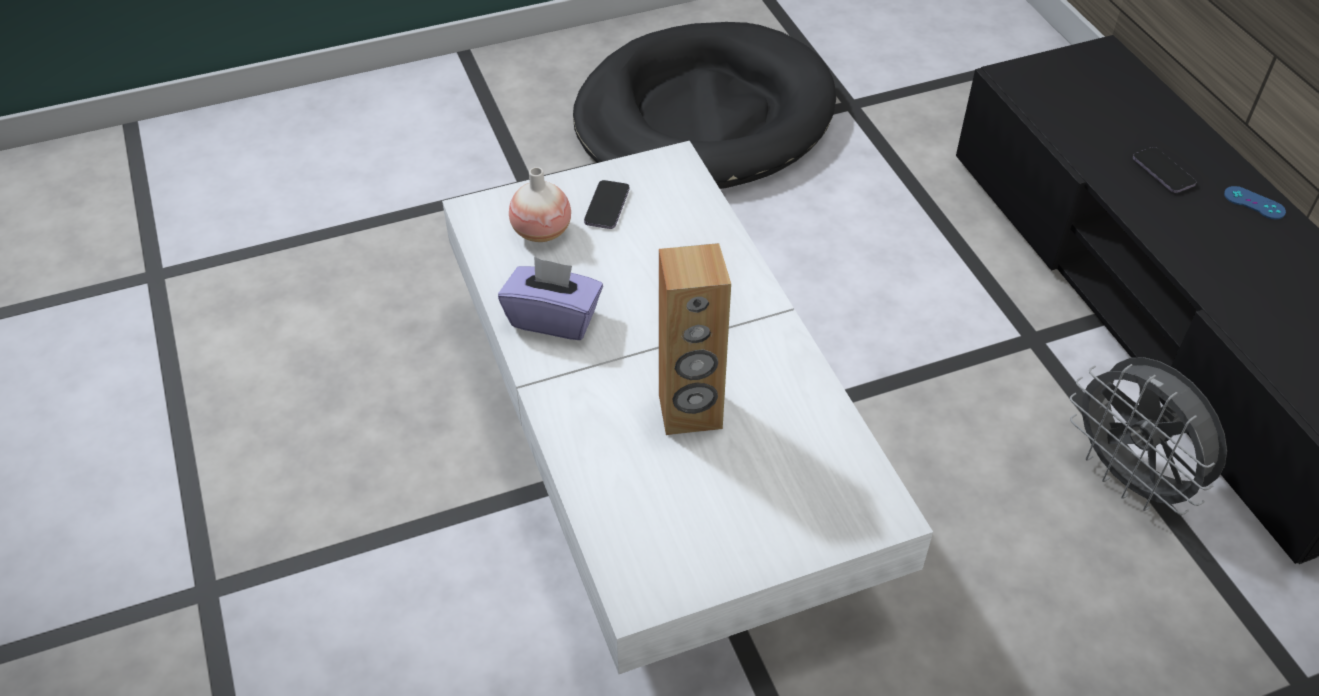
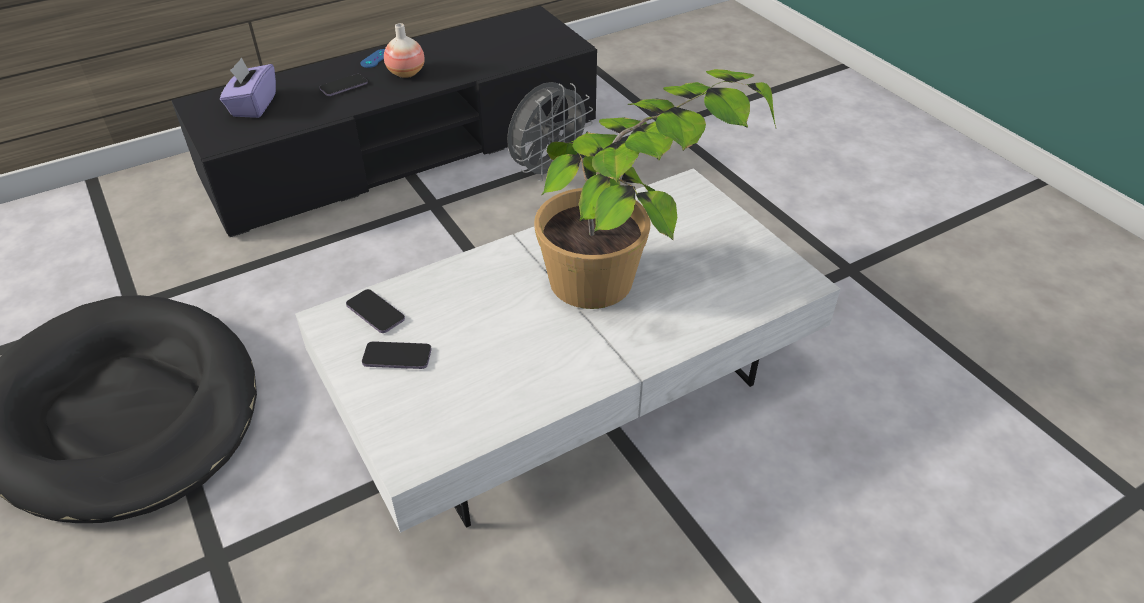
camera: 100 degrees left, 5 degrees down
purple tissue box [498,256,603,340] -> purple tissue box moved to [220,57,276,118]
vase [509,167,571,242] -> vase moved to [384,23,425,78]
brown speaker [659,243,731,435] -> potted plant [534,69,776,309]
none -> phone [346,289,405,333]

